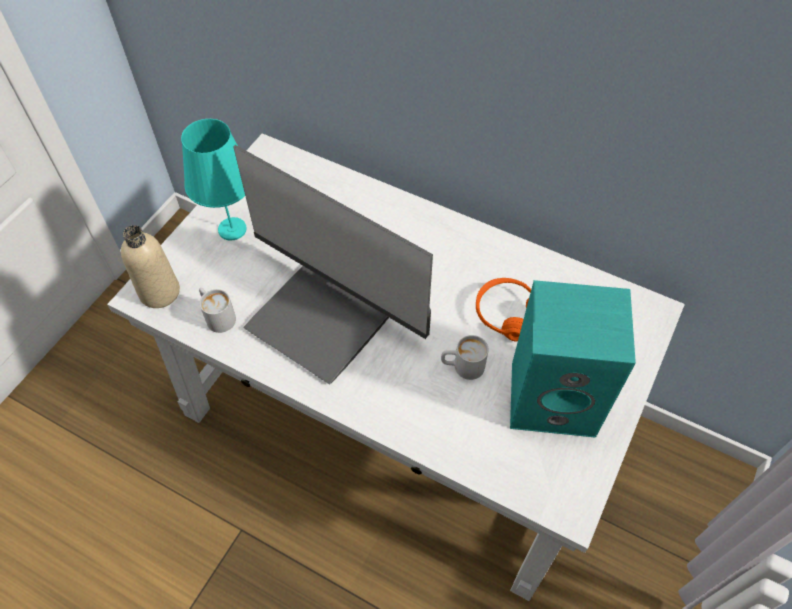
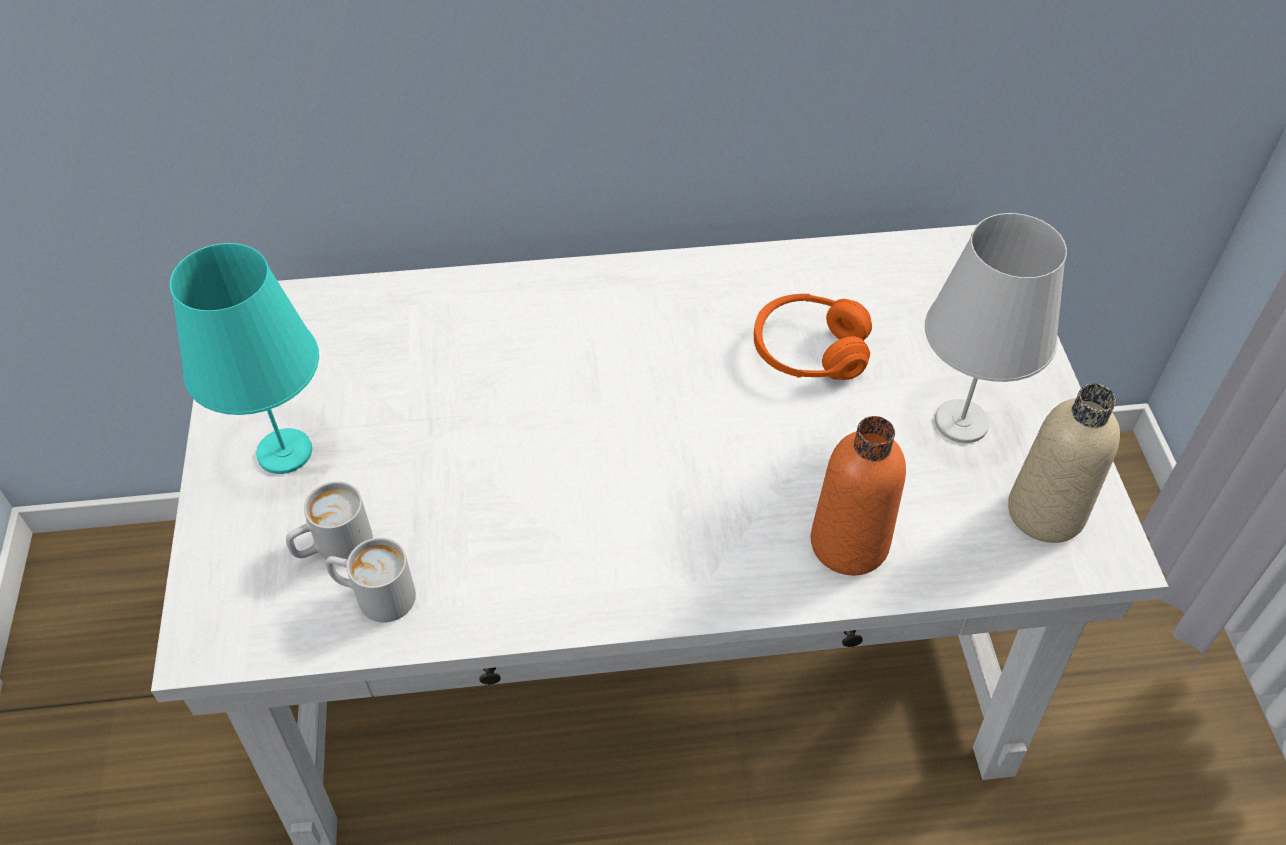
camera: 35 degrees left, 5 degrees down
beige bottle [121,225,180,308] -> beige bottle moved to [1008,384,1120,543]
monitor [233,145,433,384] -> none
white mug [441,335,489,380] -> white mug moved to [286,481,373,560]
turquoise speaker [510,280,636,438] -> white table lamp [925,213,1067,443]
none -> orange bottle [811,416,906,575]

